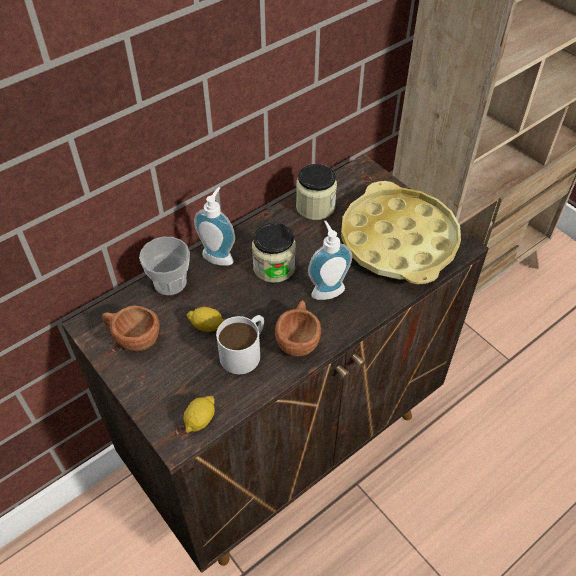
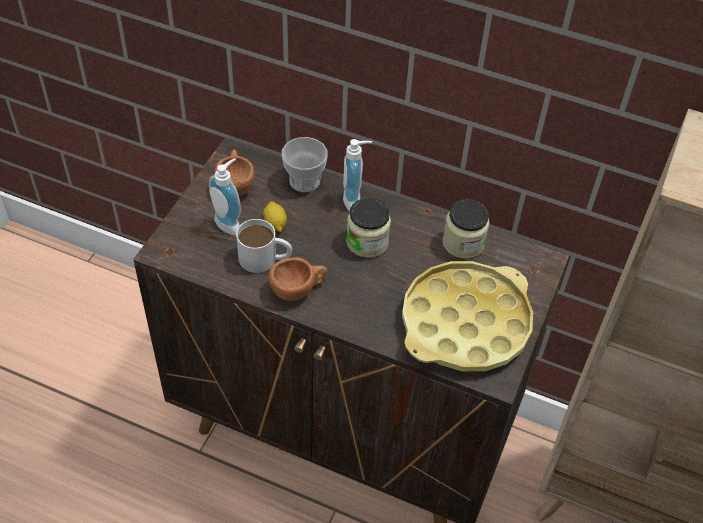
camera: 60 degrees right, 0 degrees up
lemon [183,396,215,433] -> none
soap dispenser [308,221,352,300] -> soap dispenser moved to [209,158,241,235]

